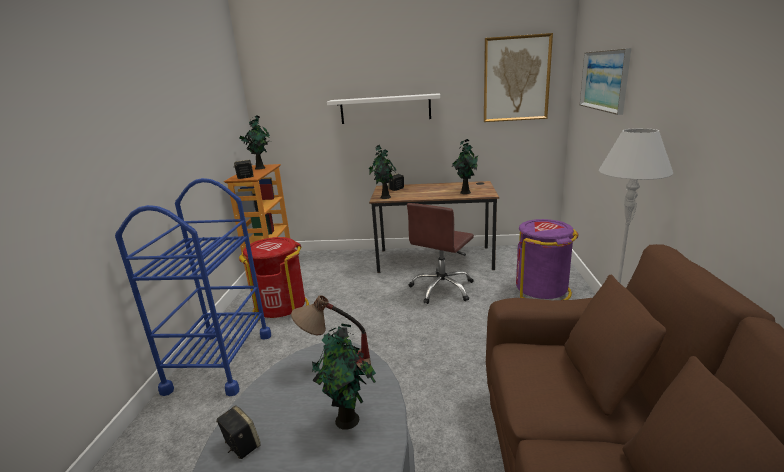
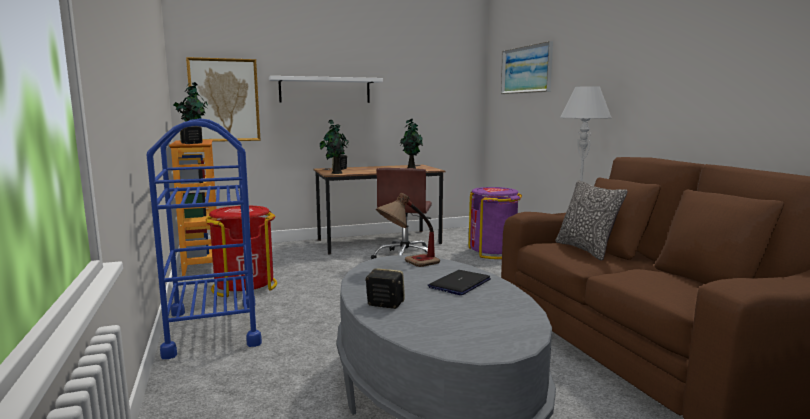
camera: 25 degrees left, 10 degrees down
potted plant [312,324,376,430] -> laptop [428,270,491,295]
picture [484,33,553,122] -> picture moved to [186,57,261,142]
none -> pillow [555,180,628,261]

